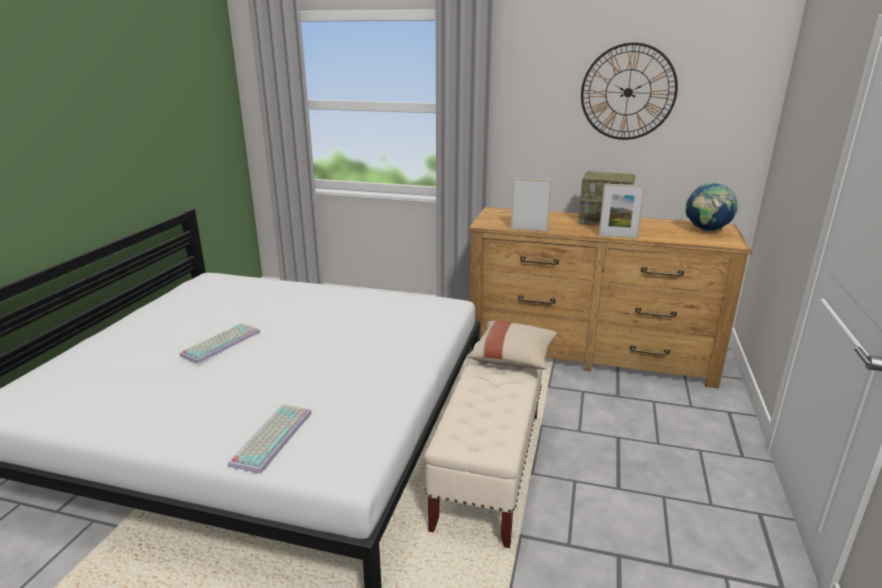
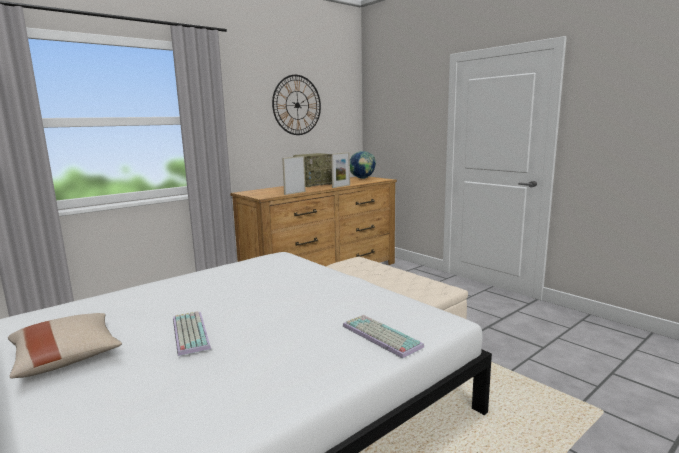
camera: 55 degrees left, 10 degrees down
beige pillow [468,321,557,369] -> beige pillow moved to [8,313,122,378]

